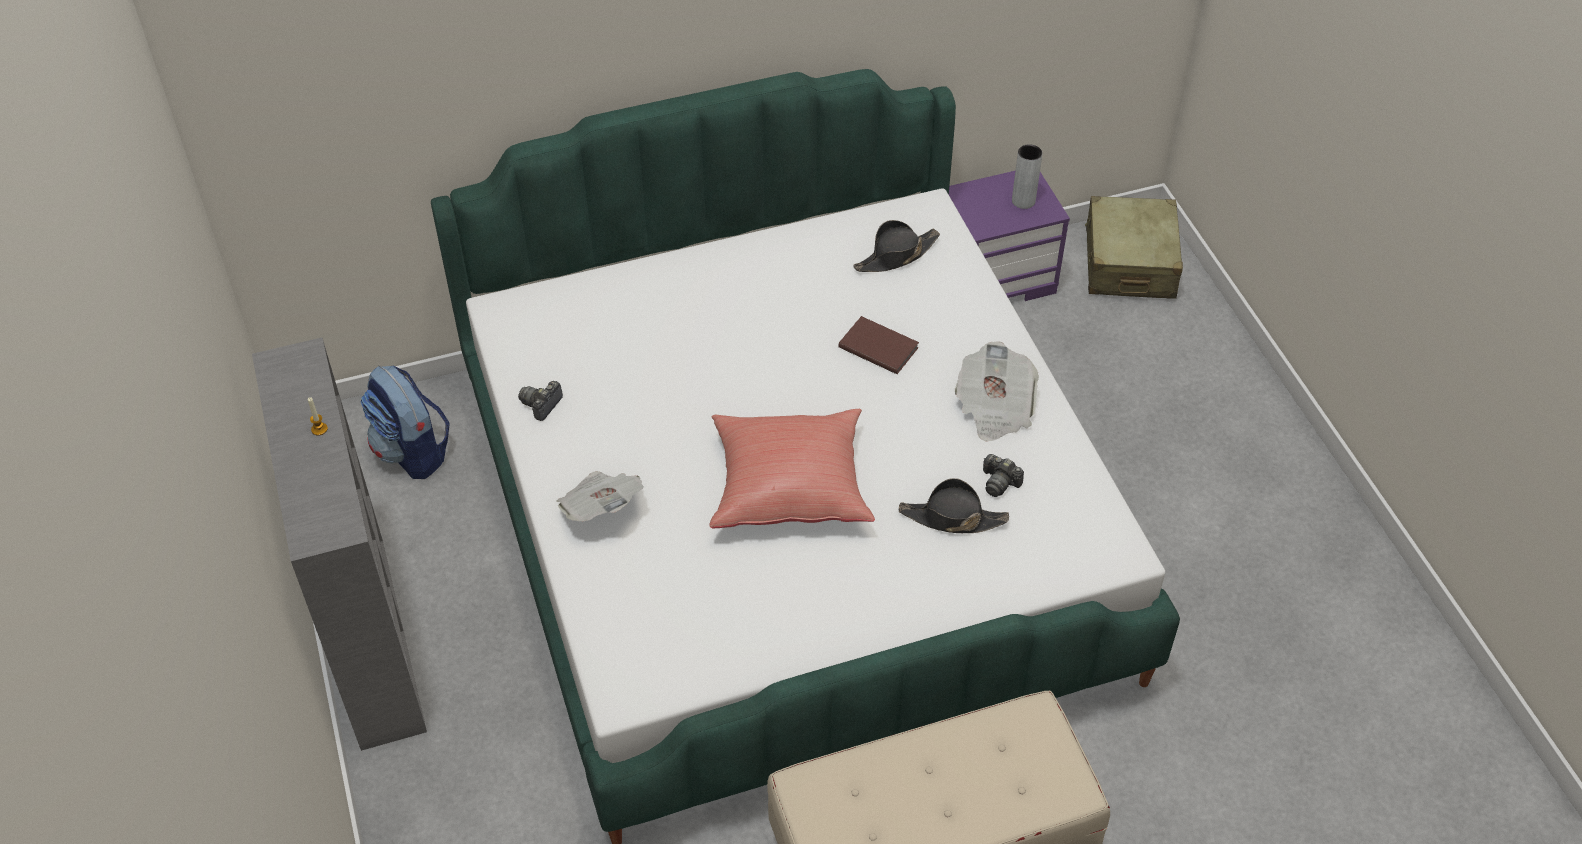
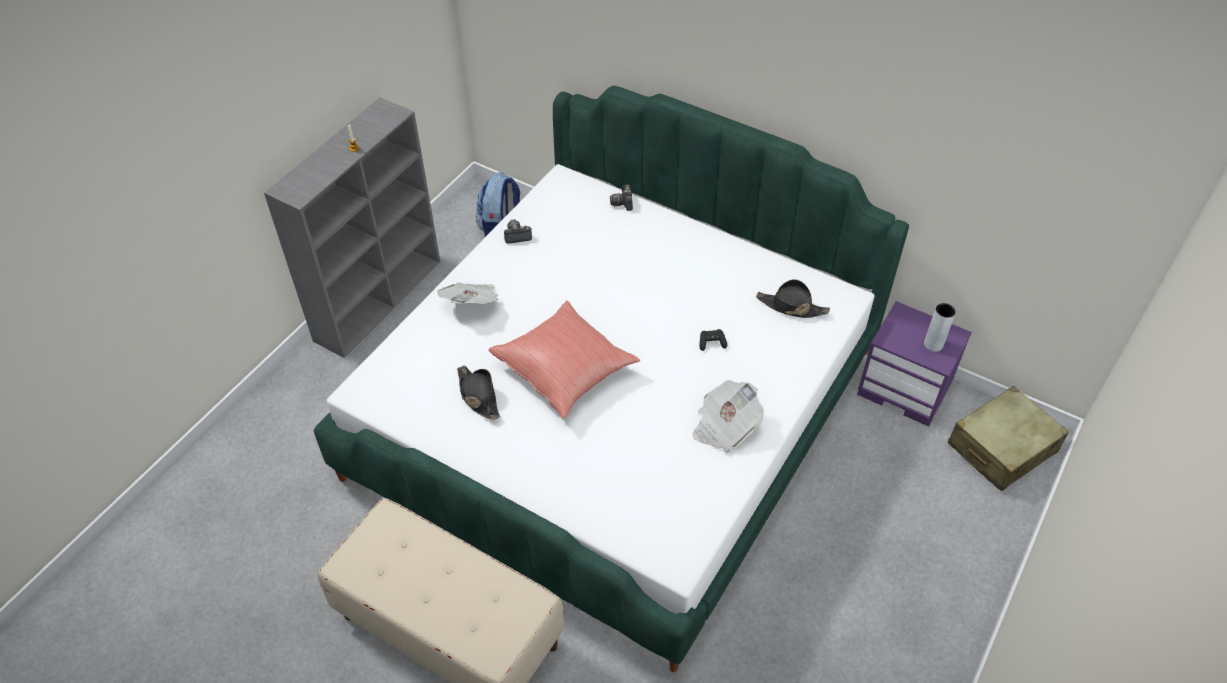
camera: 50 degrees right, 0 degrees up
brown book [838,316,919,374] -> black game controller [700,329,727,351]
black hat [899,478,1009,533] -> black hat moved to [457,366,500,420]
camera [983,454,1024,497] -> camera moved to [610,185,633,211]

